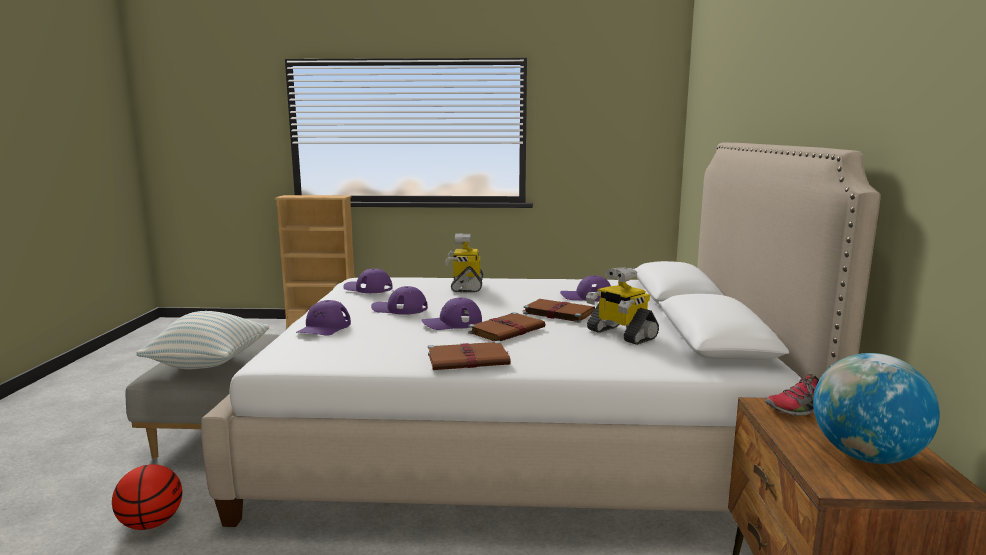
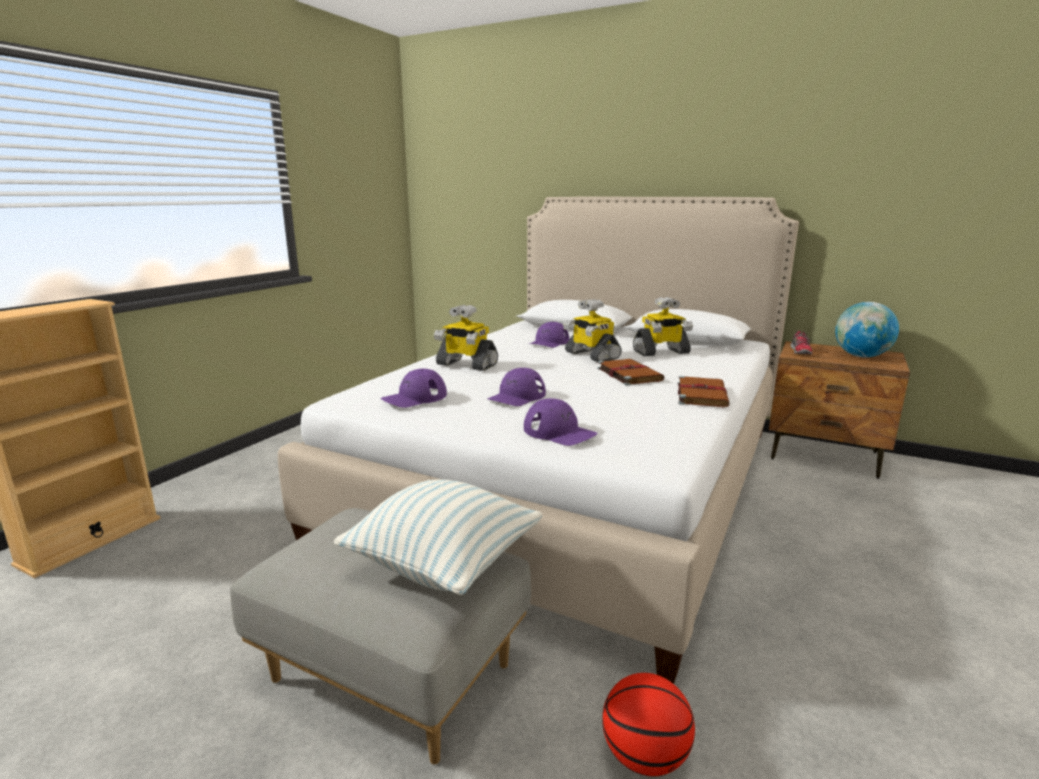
camera: 65 degrees left, 5 degrees up
purple cap [421,298,482,330] -> none
brown book [523,299,595,323] -> toy robot [563,299,622,362]

